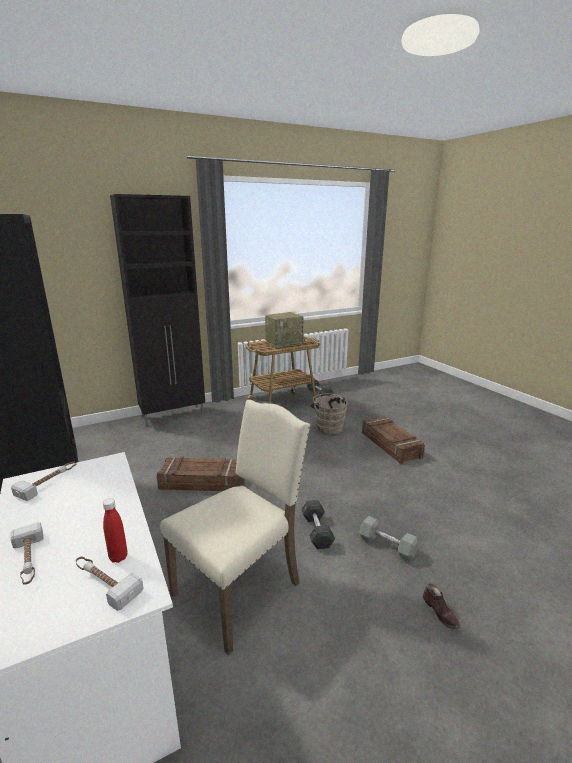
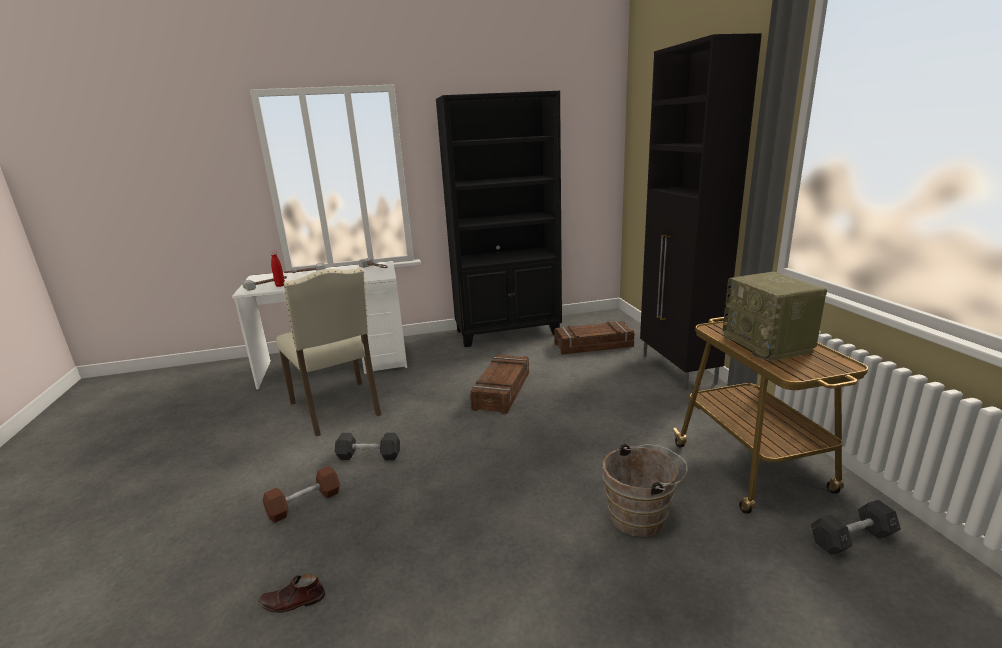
camera: 105 degrees right, 0 degrees up
grey dumbbell [360,516,418,561] -> brown dumbbell [263,466,340,523]
crate [362,416,425,464] -> crate moved to [554,321,634,355]
brown shoe [422,584,461,629] -> brown shoe moved to [258,574,325,613]

